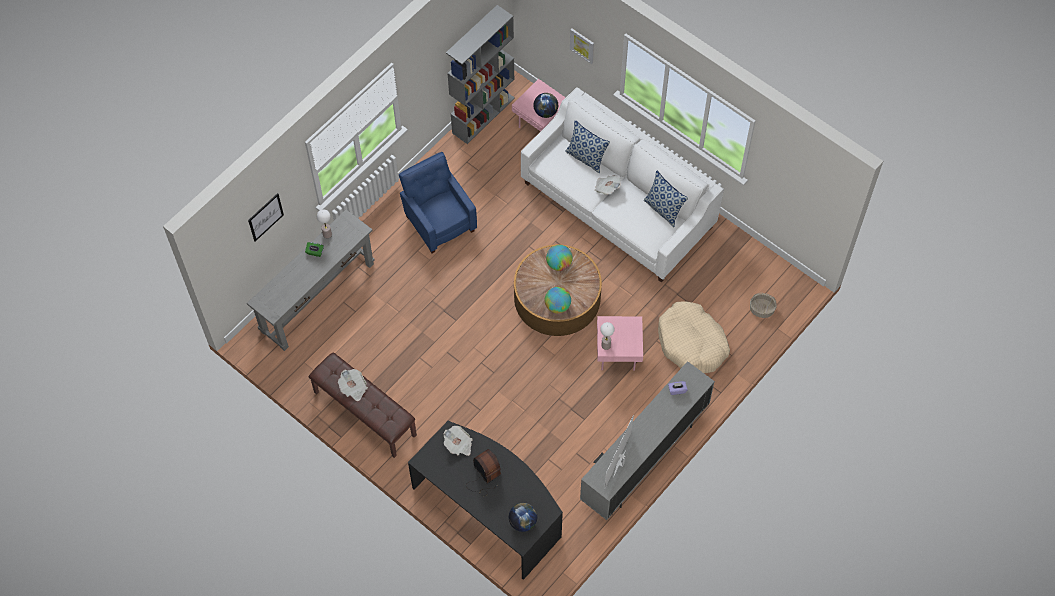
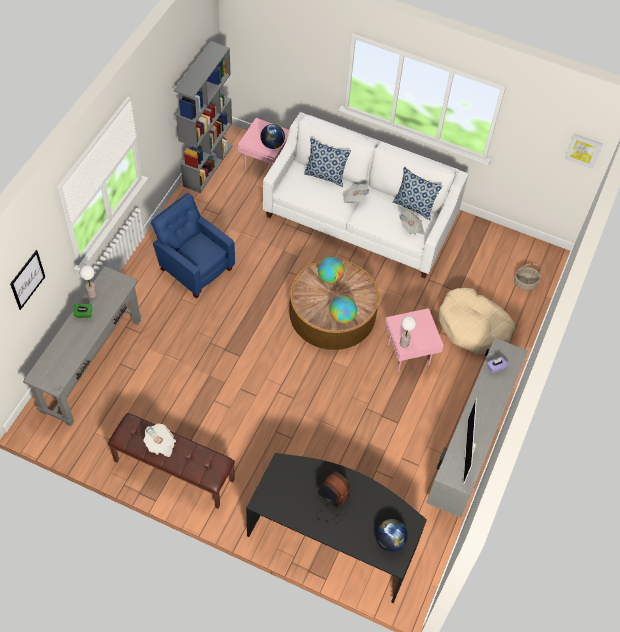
camera: 20 degrees left, 5 degrees down
newspaper [444,426,473,456] -> newspaper moved to [399,210,424,235]
picture [570,28,594,64] -> picture moved to [564,133,603,169]

